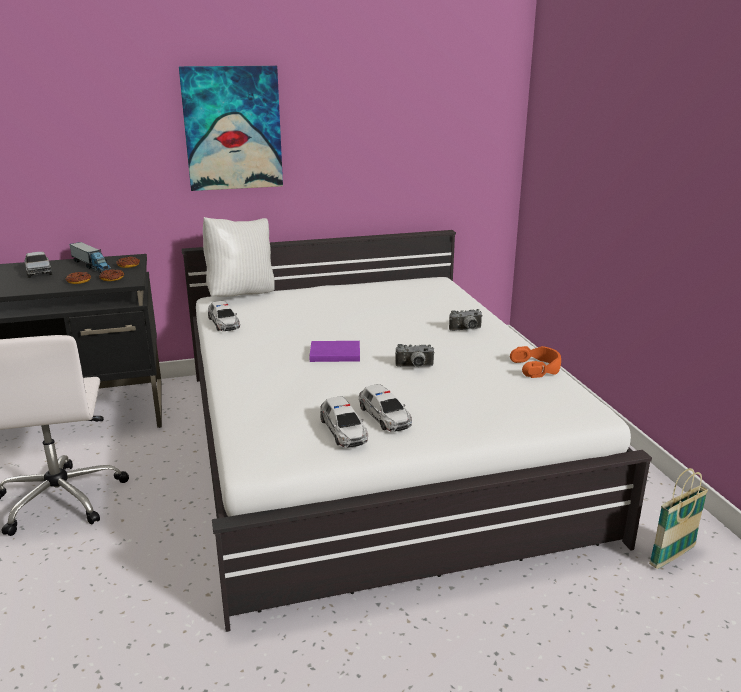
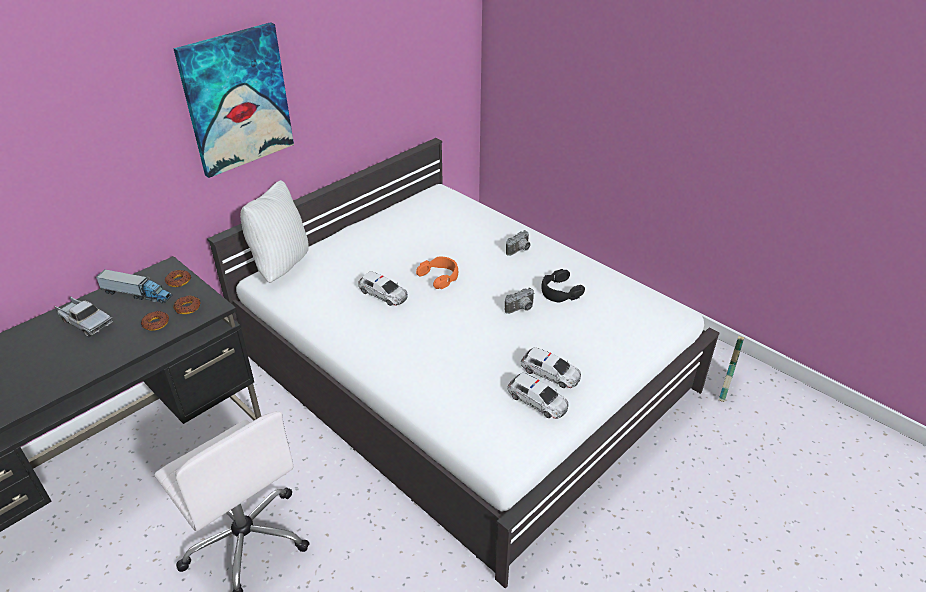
camera: 30 degrees left, 15 degrees up
toy car [208,301,240,331] -> toy car moved to [358,271,408,306]
purple book [309,341,360,362] -> none
orange headphones [510,346,561,378] -> orange headphones moved to [416,257,458,289]
none -> black headphones [541,269,585,303]

